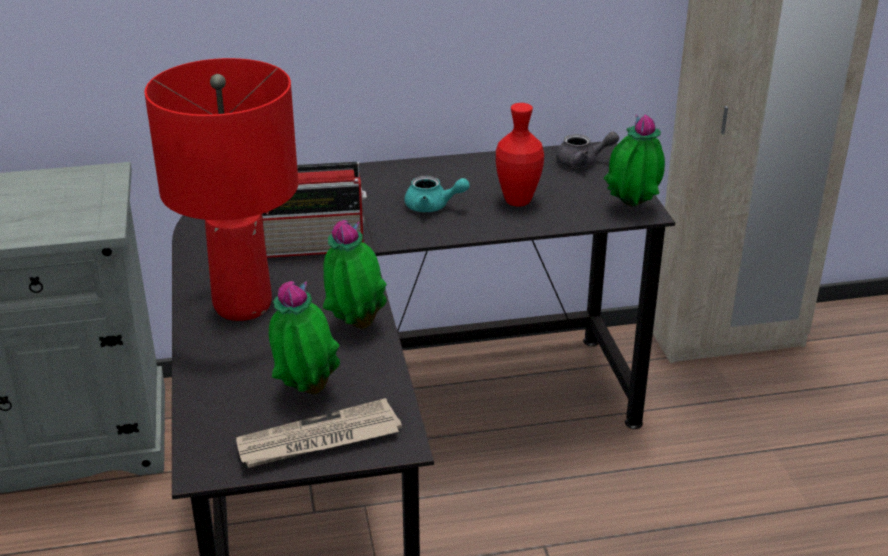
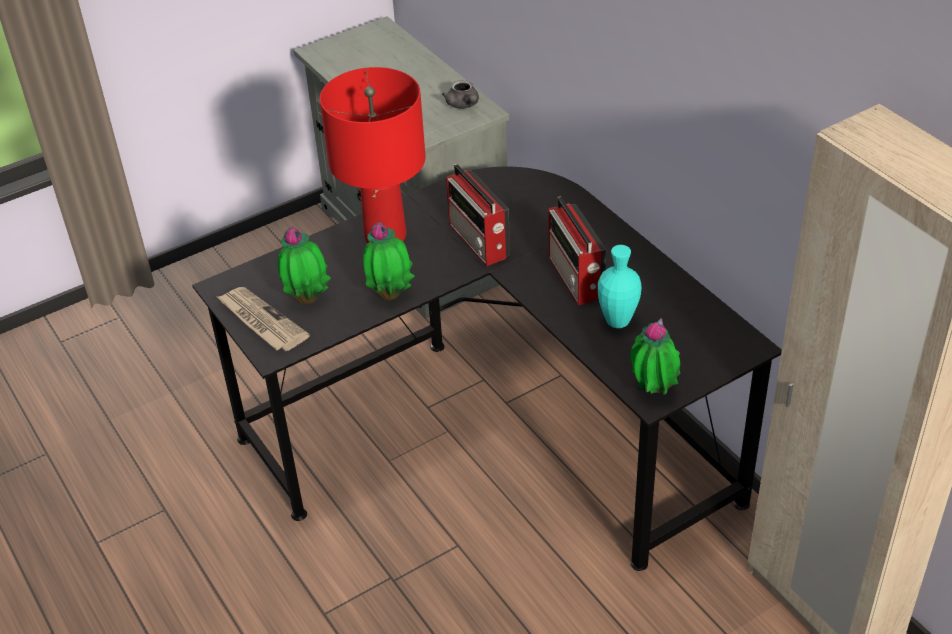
camera: 70 degrees right, 10 degrees up
turquoise teapot [404,176,470,212] -> radio [548,196,606,305]
red vase [496,103,544,206] -> turquoise vase [598,245,642,328]
grey teapot [556,132,619,168] -> grey teapot moved to [442,80,479,109]

